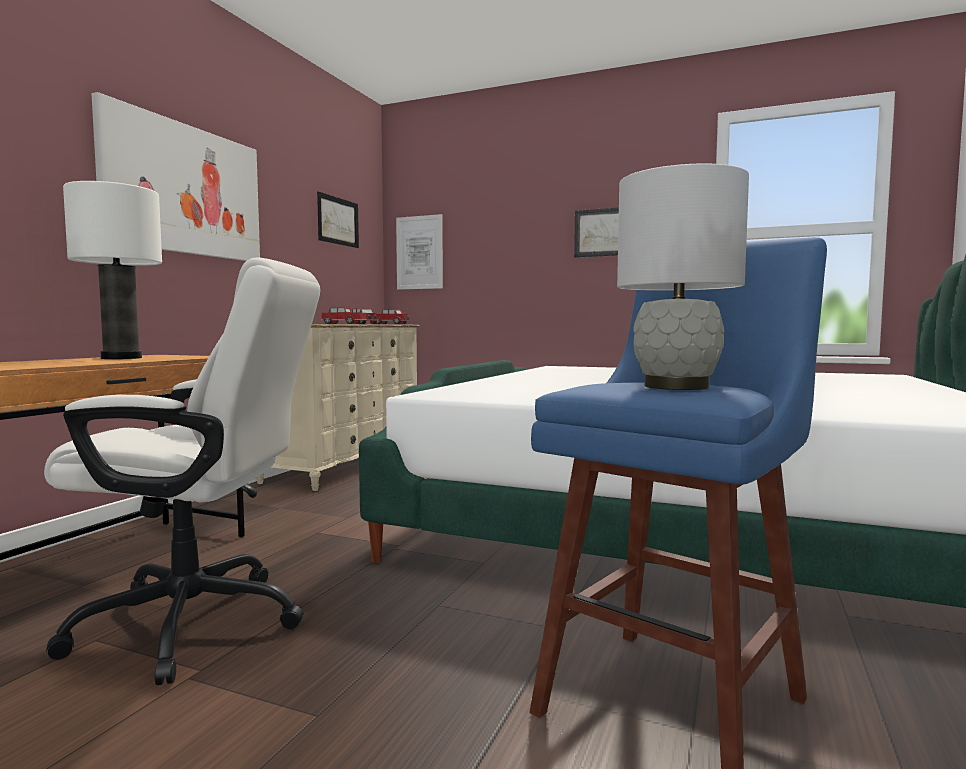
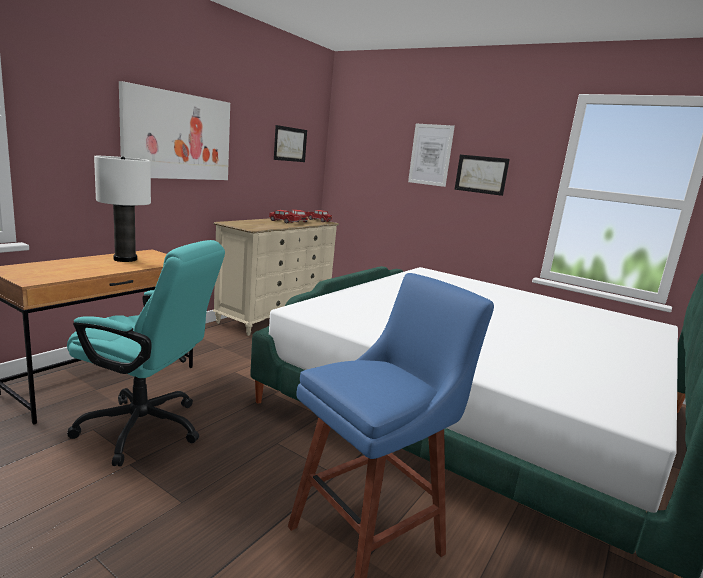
camera: 10 degrees right, 10 degrees up
white office chair [44,258,320,685] -> turquoise office chair [67,240,225,466]
picture [396,214,443,290] -> picture moved to [408,124,455,187]
white table lamp [617,164,749,390] -> none

